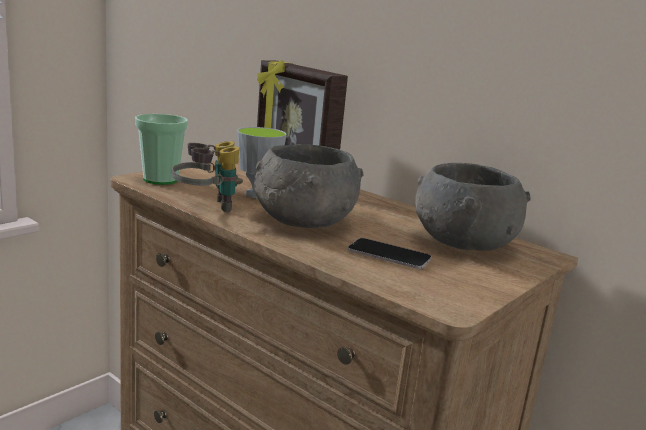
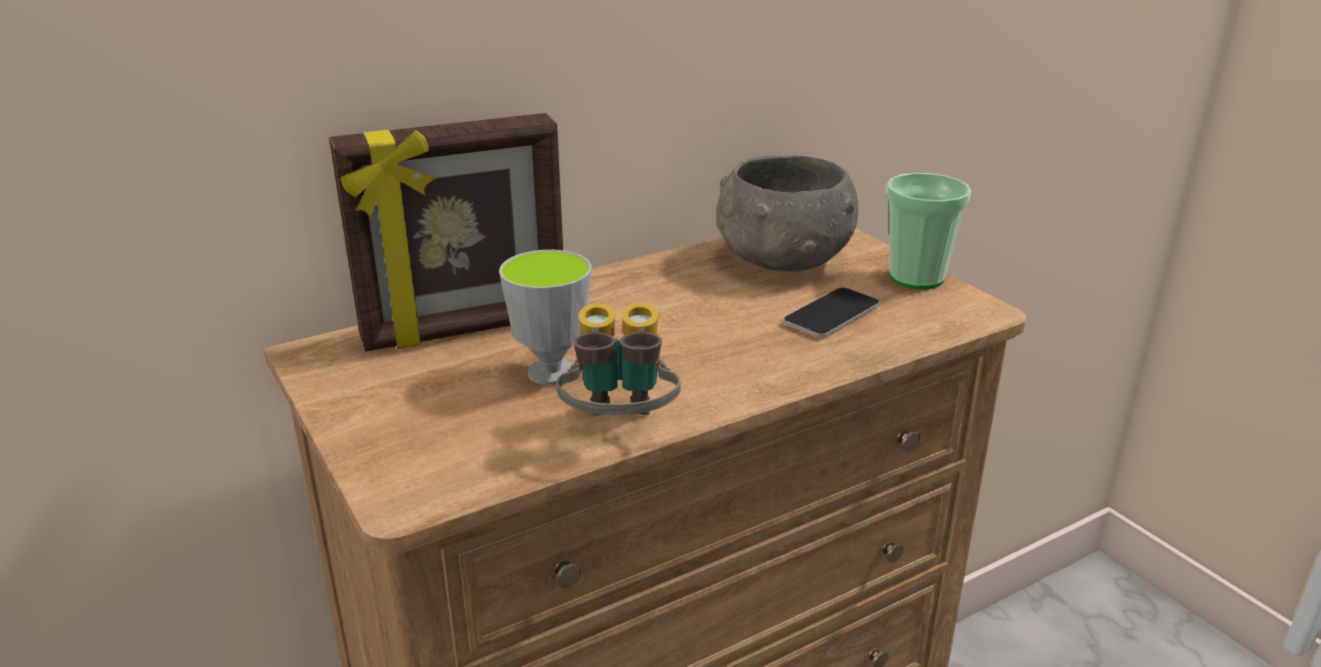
camera: 70 degrees left, 10 degrees up
cup [135,114,188,185] -> cup moved to [886,173,971,289]
grey bowl [254,144,364,228] -> none

